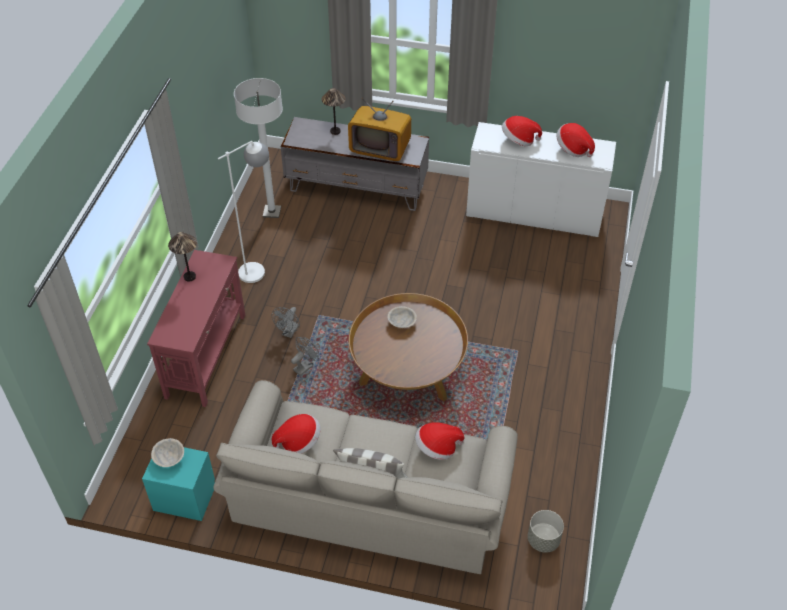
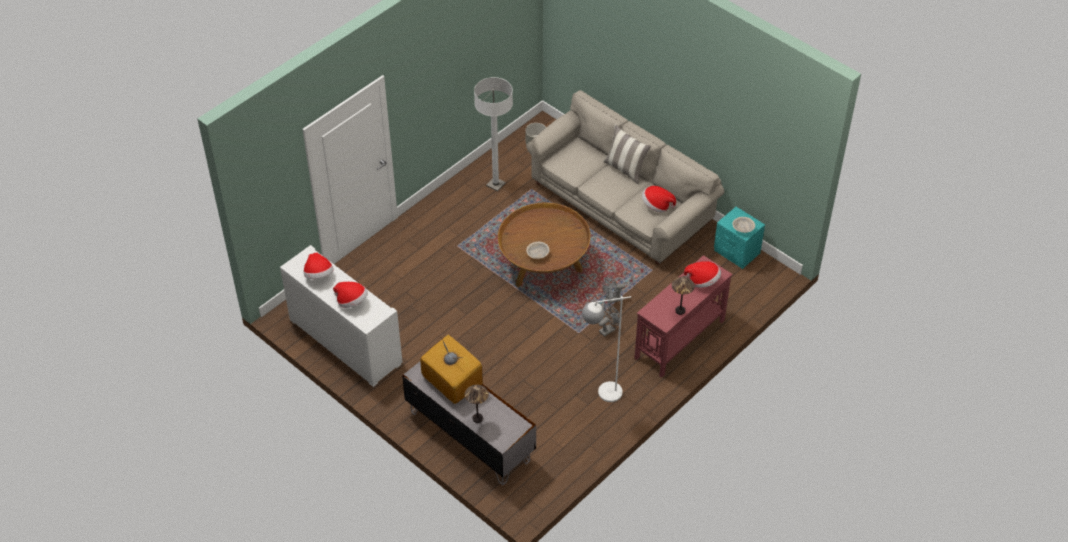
camera: 150 degrees left, 0 degrees up
white floor lamp [234,78,283,218] -> white floor lamp moved to [474,77,513,192]
hat [415,422,464,460] -> hat moved to [684,261,721,288]

